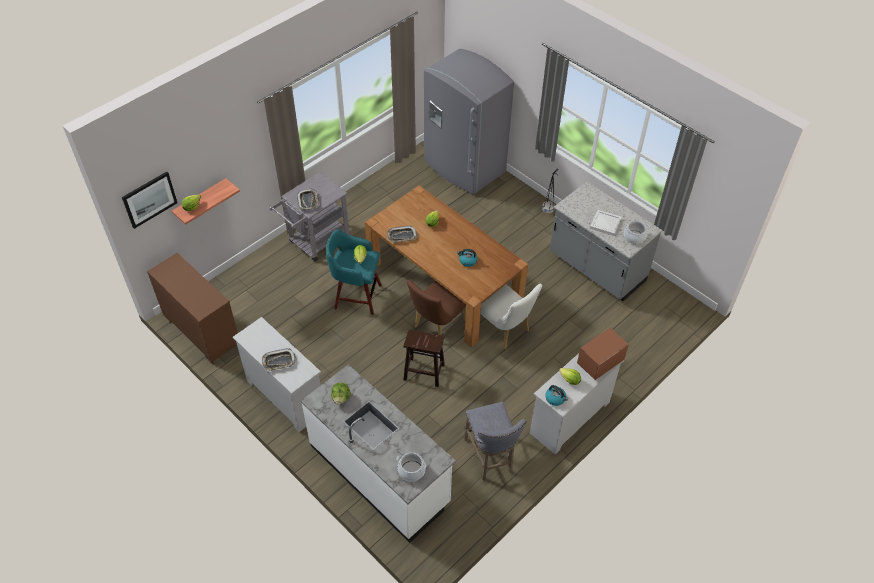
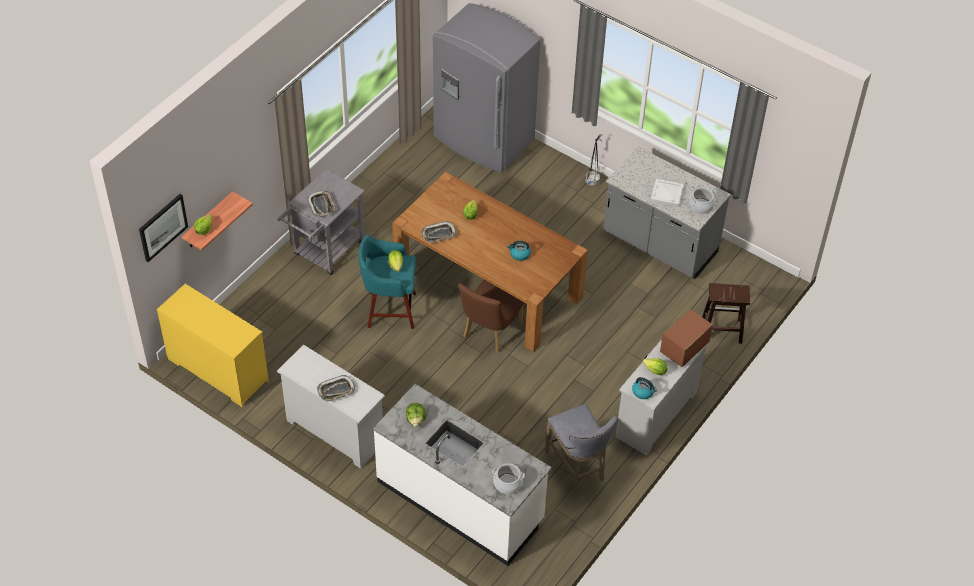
camera: 10 degrees left, 0 degrees up
brown dresser [147,253,238,364] -> yellow dresser [157,284,269,408]
brown stool [403,329,445,387] -> brown stool moved to [702,283,750,344]
white chair [481,283,542,349] -> none

